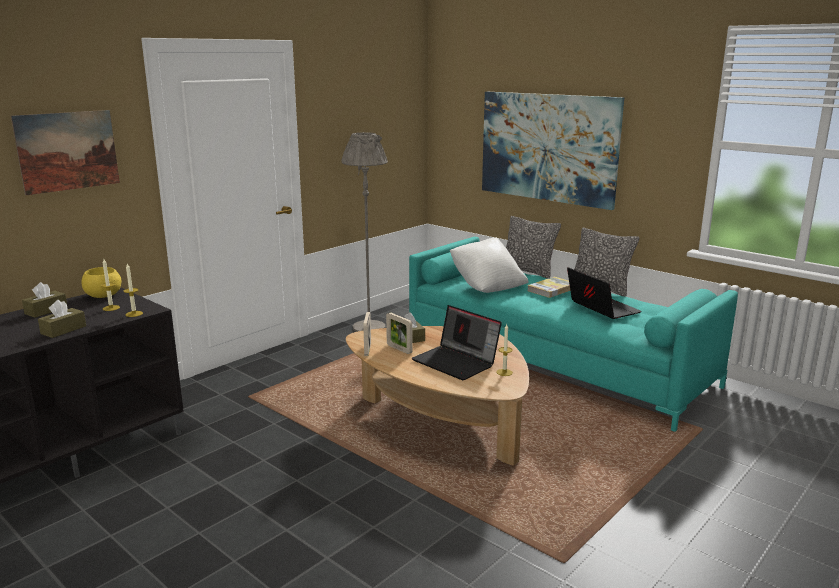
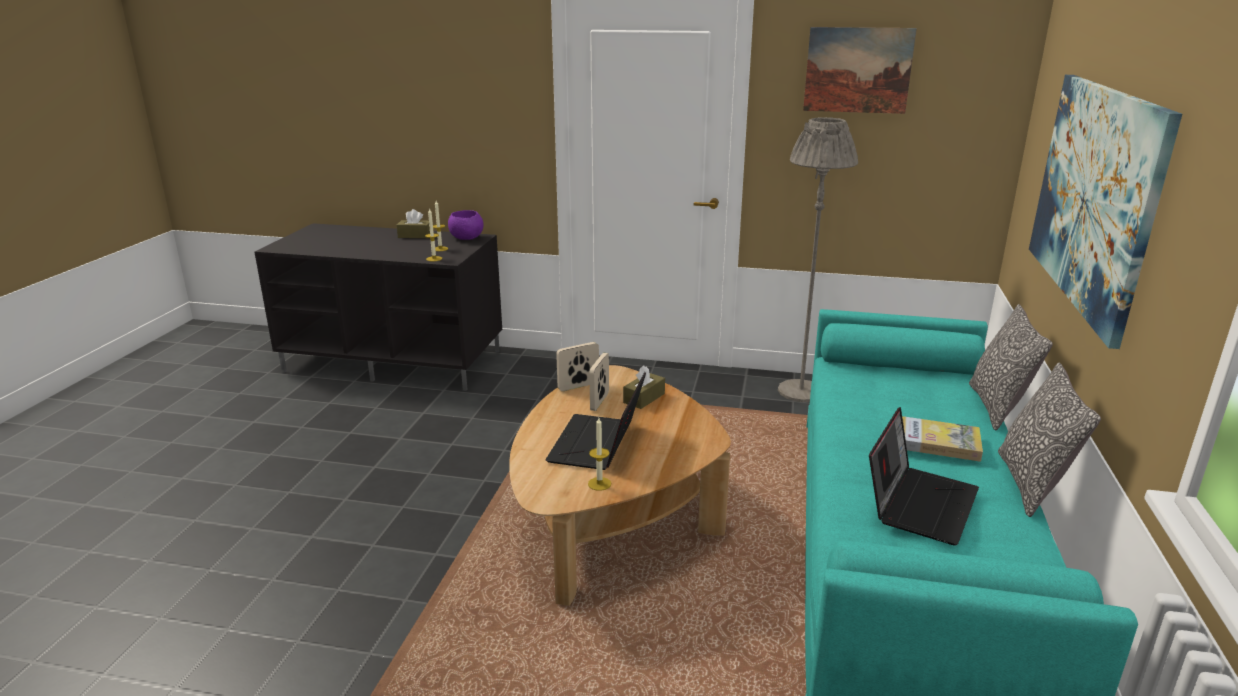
camera: 60 degrees right, 5 degrees up
picture [11,110,120,195] -> picture moved to [803,27,917,114]
brown tissue box [38,300,86,338] -> none
yellow bowl [81,267,121,298] -> purple bowl [448,210,484,240]
white pillow [450,237,529,293] -> none

